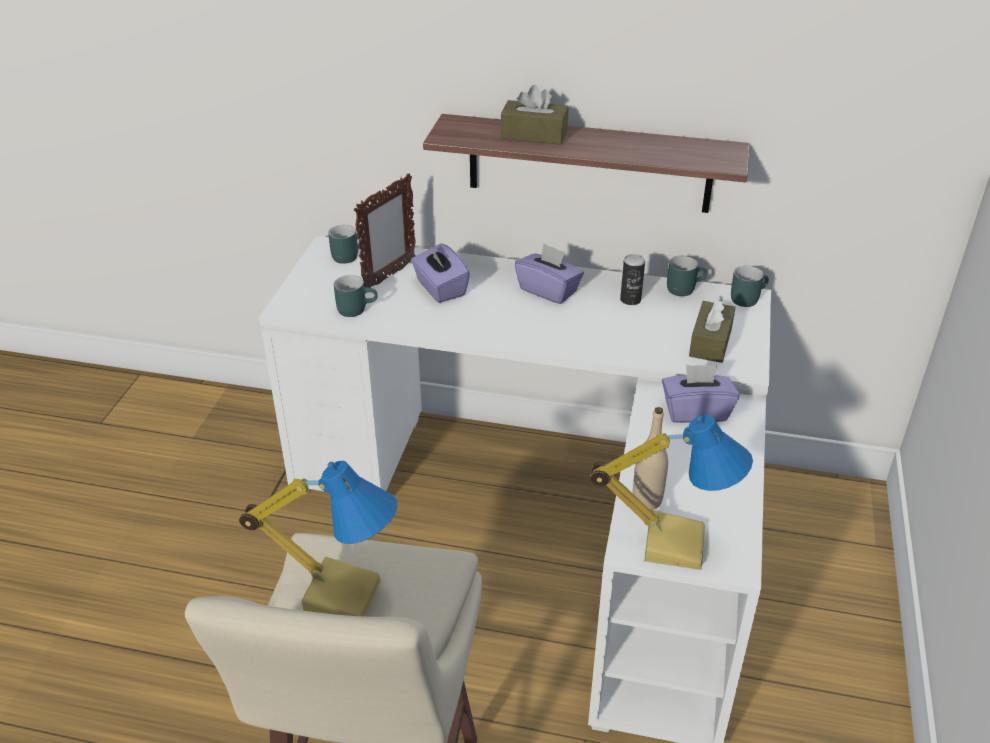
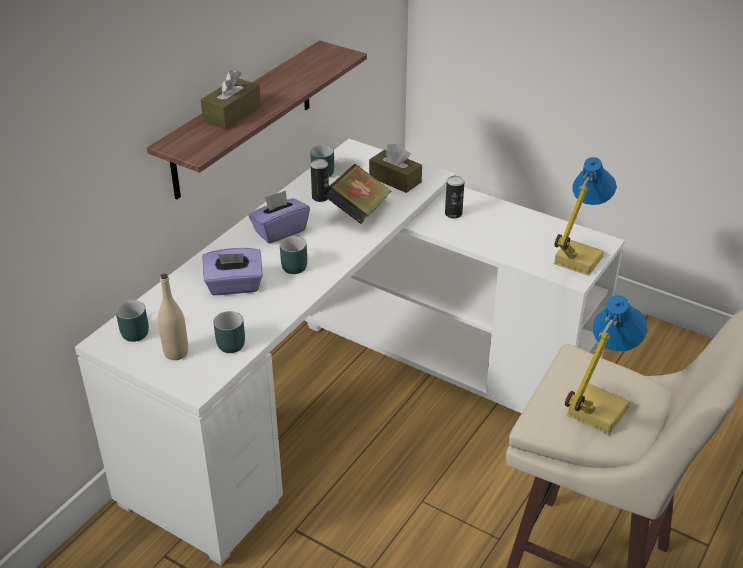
camera: 70 degrees left, 0 degrees up
picture frame [354,173,416,288] -> none
beige bottle [633,407,668,510] -> beige bottle moved to [158,273,188,360]
purple tissue box [662,365,739,423] -> can [445,176,464,218]
turquoise mug [731,266,769,307] -> turquoise mug moved to [280,236,307,274]
none -> book [323,164,391,224]

